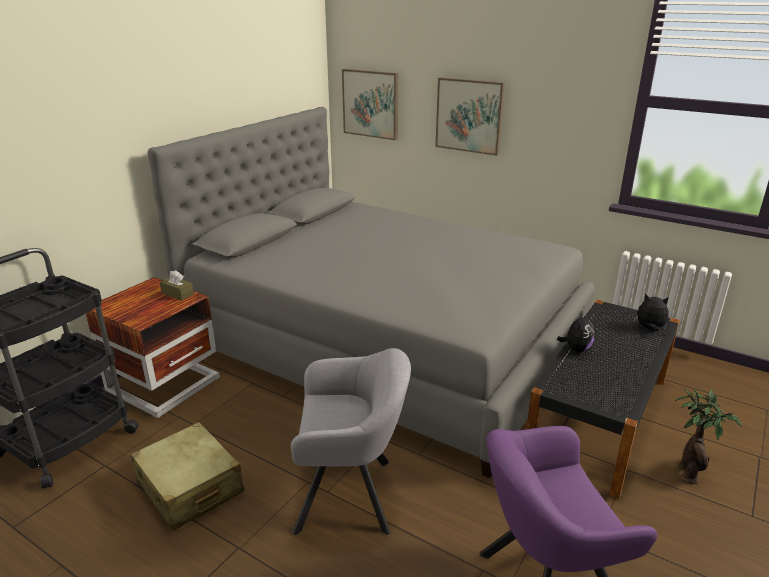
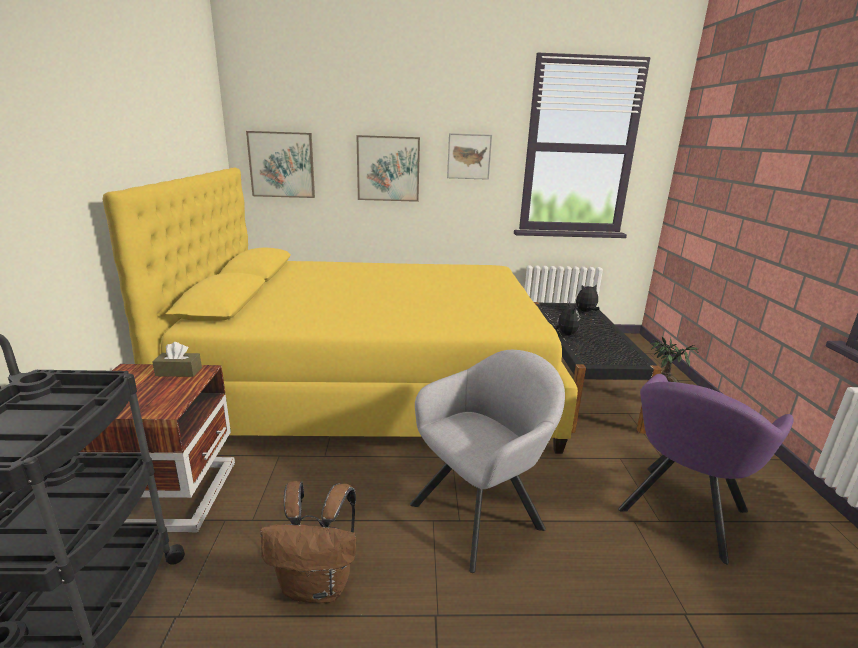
camera: 35 degrees left, 5 degrees down
beige suitcase [130,422,244,531] -> brown backpack [260,481,356,603]
grey bed [148,107,595,478] -> yellow bed [102,168,578,454]
none -> picture [447,133,492,180]

